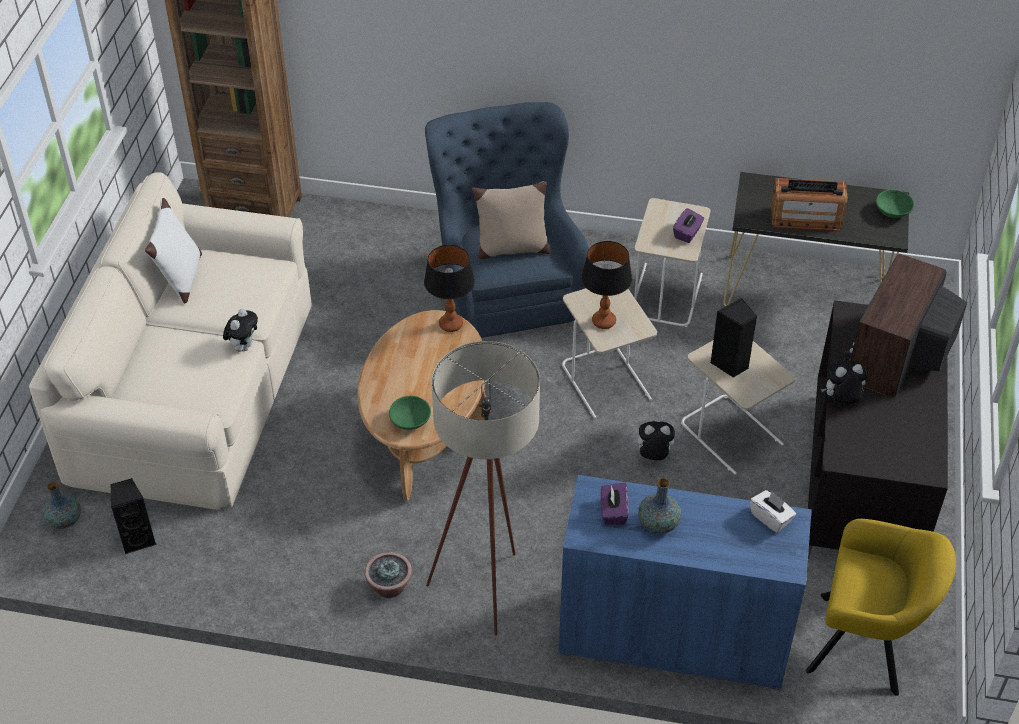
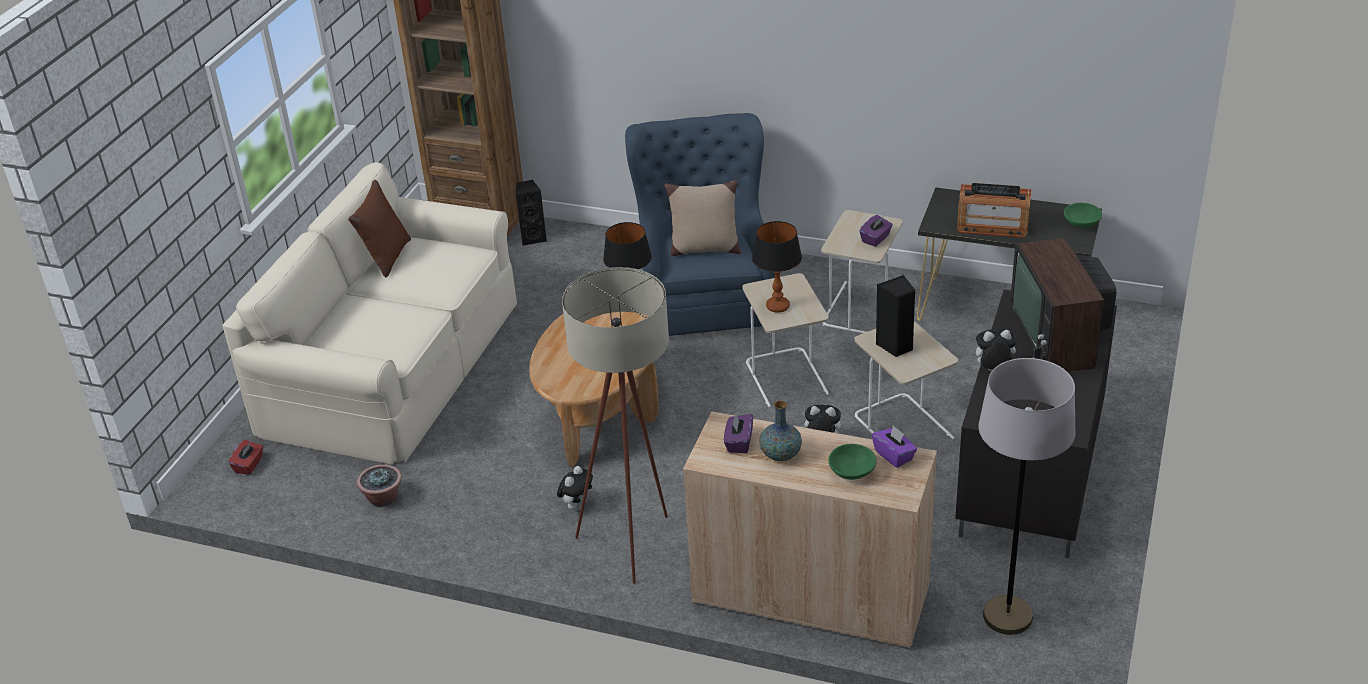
camera: 10 degrees right, 10 degrees down
vase [43,482,81,529] -> red tissue box [229,440,263,475]
black speaker [111,478,157,555] -> black speaker moved to [516,180,547,246]
white pillow [145,198,202,303] -> brown pillow [348,180,411,277]
plush toy [223,309,258,352] -> plush toy moved to [557,466,593,510]
potted plant [365,552,412,598] -> potted plant moved to [356,464,402,507]
green bowl [389,396,431,430] -> green bowl moved to [828,444,877,480]
blue cabinet [559,475,812,690] -> beige cabinet [683,411,937,649]
white tissue box [750,490,796,533] -> purple tissue box [872,425,917,468]
yellow armchair [806,519,956,696] -> grey floor lamp [978,358,1075,635]
television [843,253,967,398] -> television turned 45 degrees counterclockwise [1010,238,1116,372]

